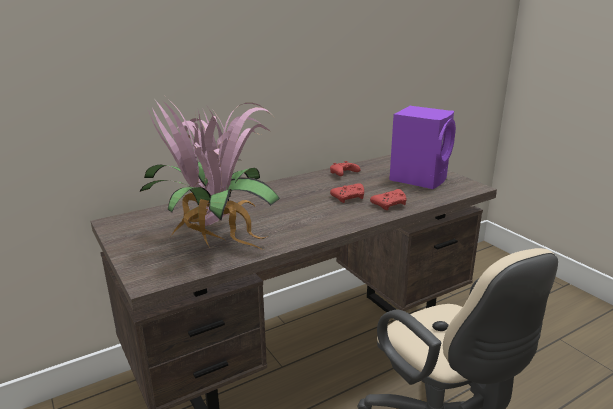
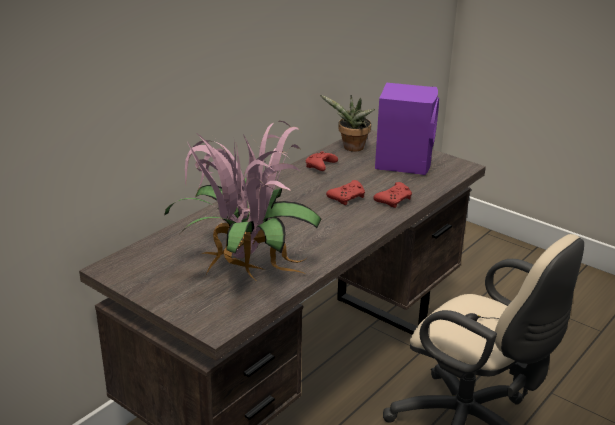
camera: 20 degrees left, 5 degrees up
none -> potted plant [320,95,375,152]

